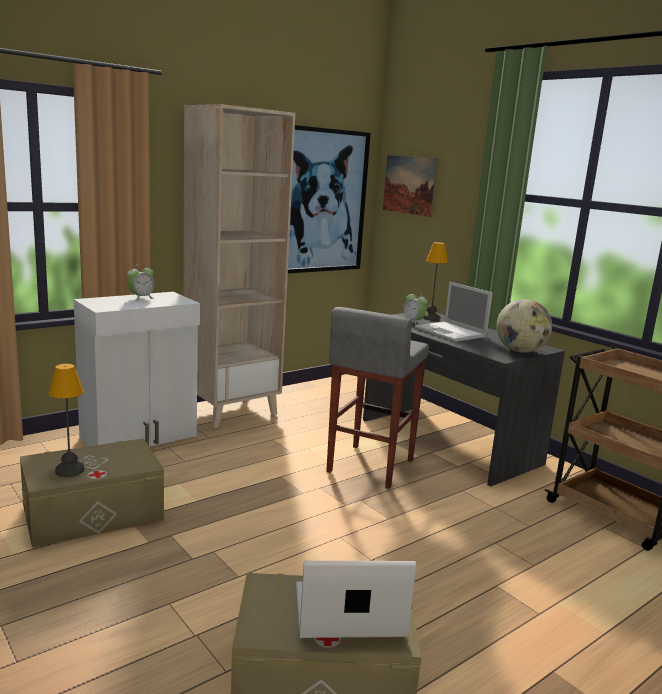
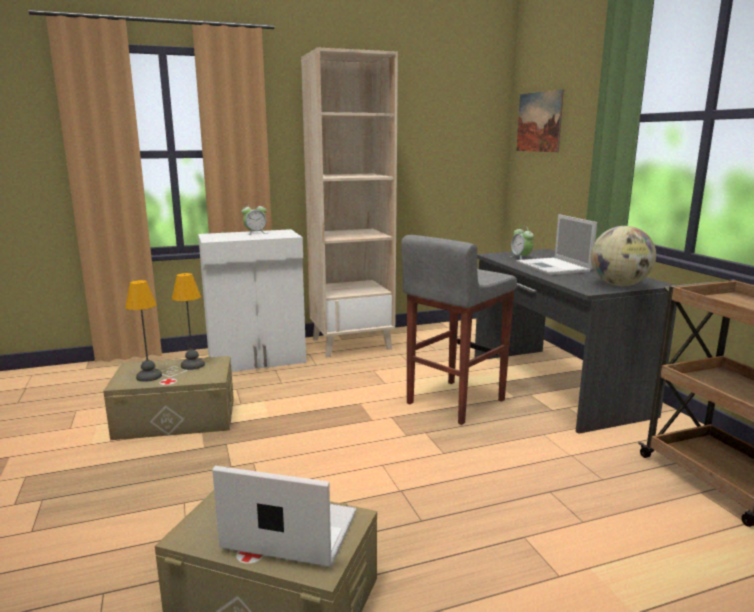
camera: 20 degrees right, 0 degrees up
picture [288,125,371,273] -> none
table lamp [423,242,448,320] -> table lamp moved to [172,273,205,370]

